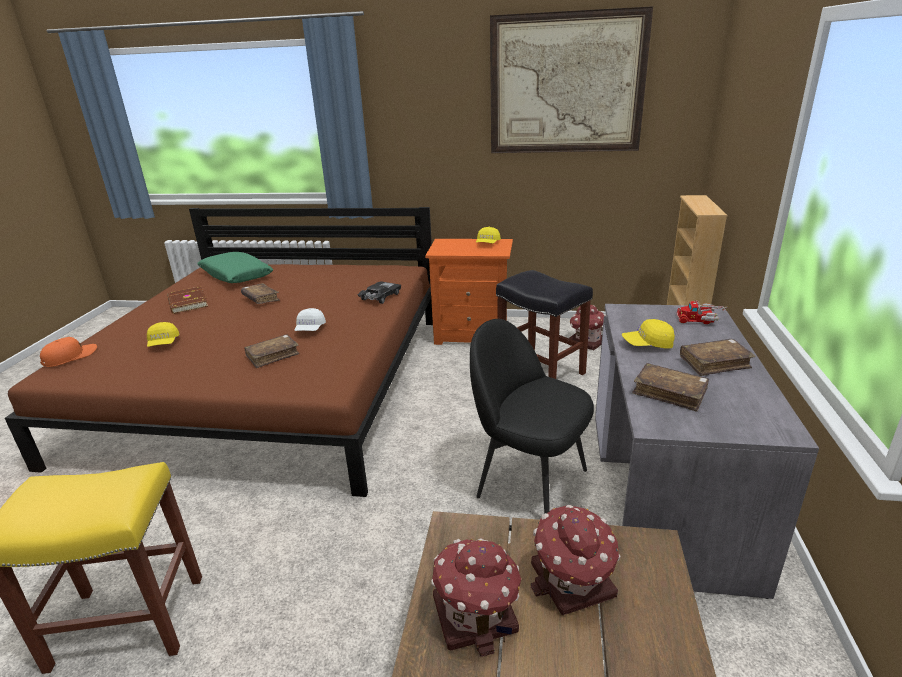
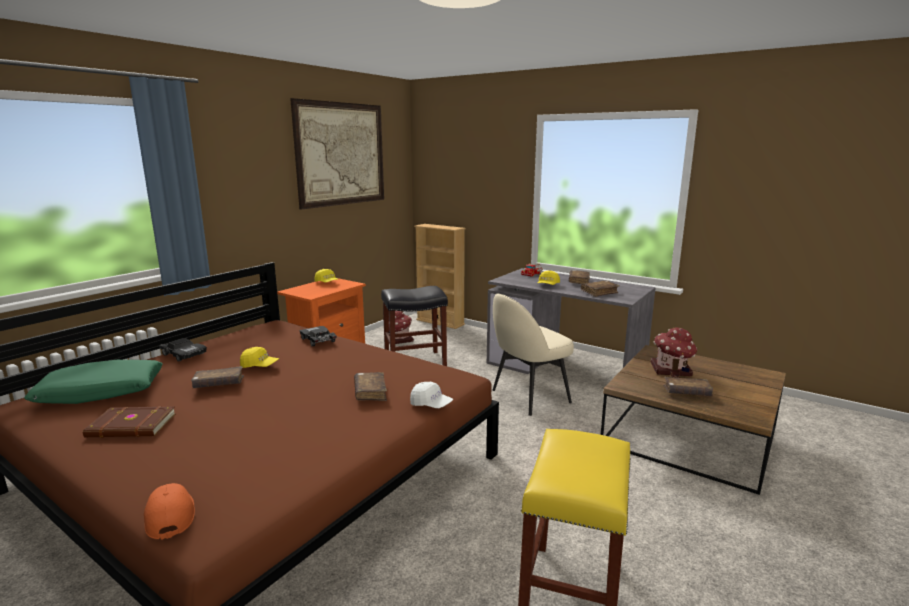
camera: 65 degrees left, 10 degrees down
yellow cap [147,322,180,347] -> yellow cap moved to [240,347,279,368]
white cap [294,308,326,331] -> white cap moved to [410,382,453,408]
toy house [431,538,521,657] -> brown book [663,376,713,396]
black chair [470,319,594,514] -> beige chair [492,294,574,416]
none -> black toy car [159,338,207,362]

